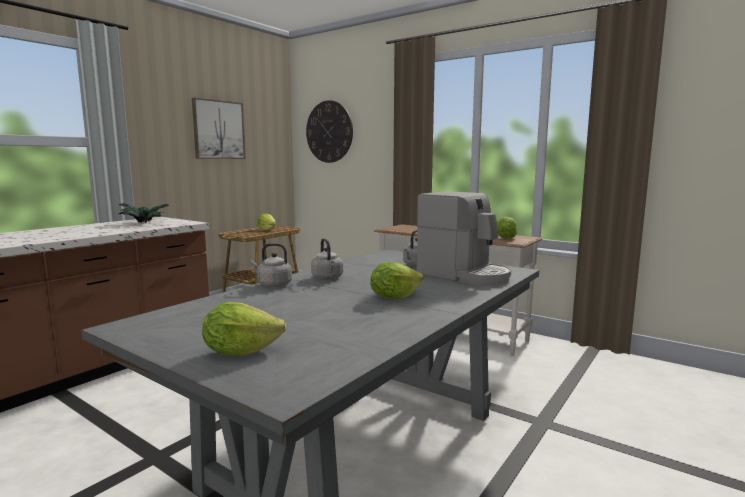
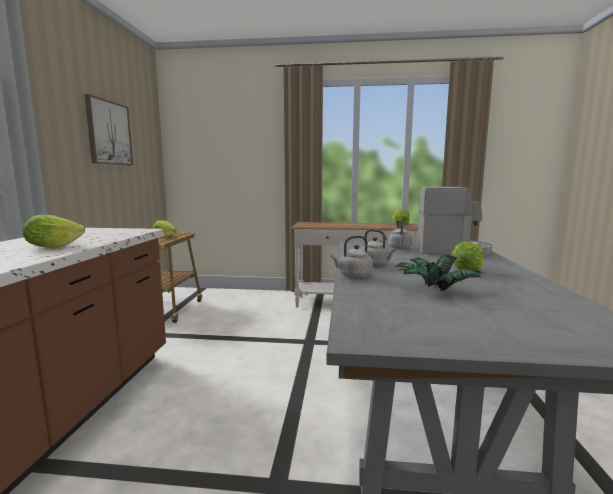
camera: 30 degrees left, 0 degrees up
potted plant [118,203,168,223] -> potted plant moved to [396,255,483,291]
lettuce [202,302,286,356] -> lettuce moved to [23,215,85,248]
wall clock [306,100,353,163] -> none

